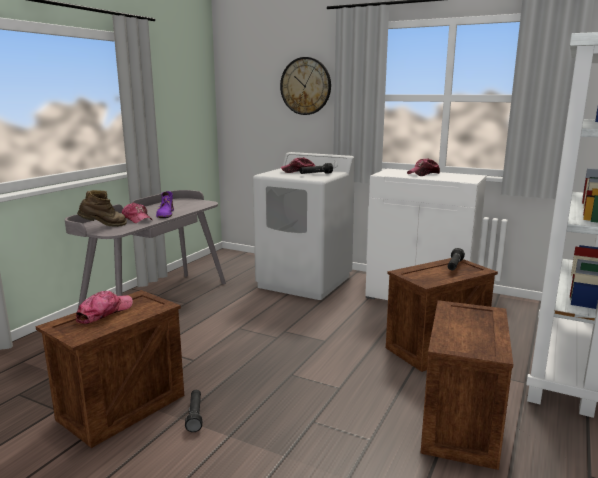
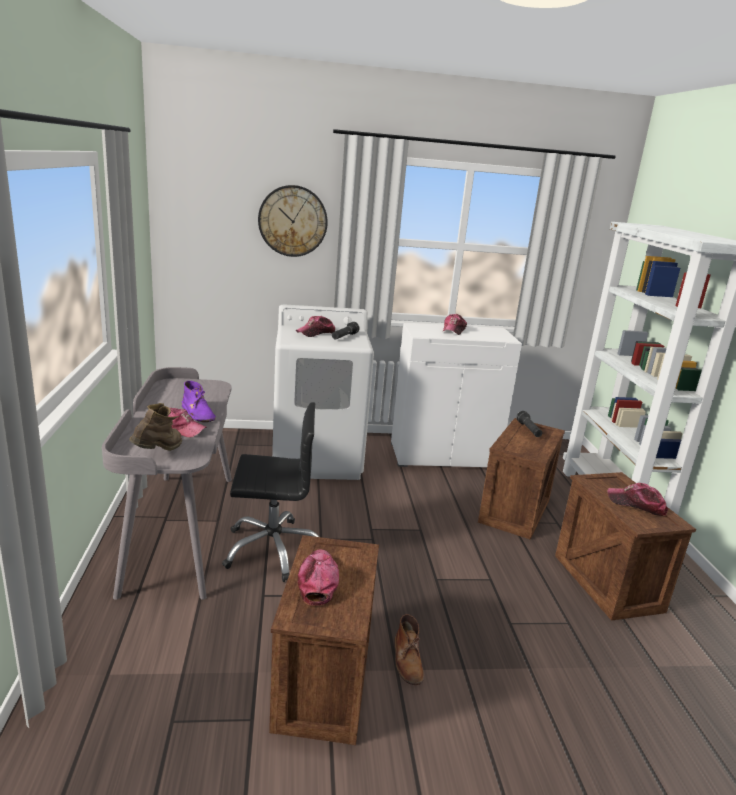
camera: 35 degrees left, 5 degrees up
black flashlight [185,390,203,432] -> brown boot [394,614,424,685]
none -> black office chair [222,402,319,582]
none -> cap [608,483,668,516]

